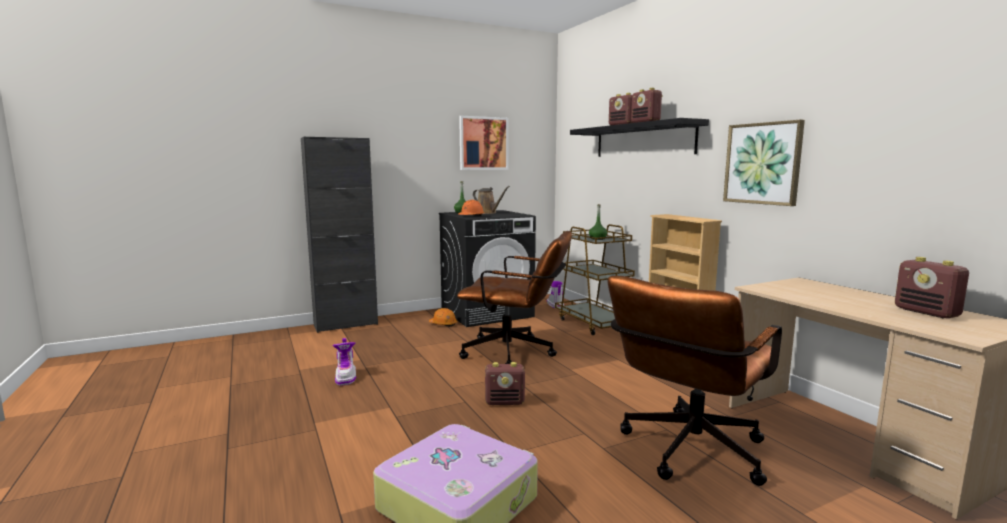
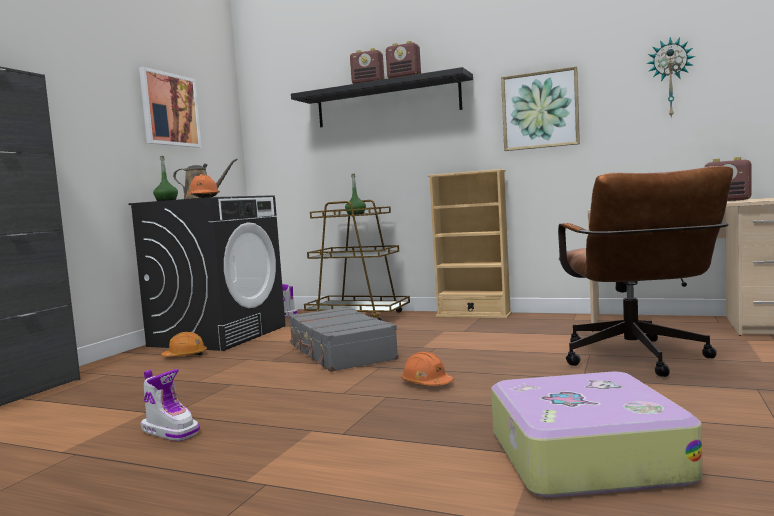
camera: 40 degrees left, 5 degrees down
brown office chair [457,231,572,364] -> grey suitcase [289,306,399,372]
radio [485,362,525,405] -> orange hard hat [401,352,453,386]
none -> wall clock [647,37,695,118]

